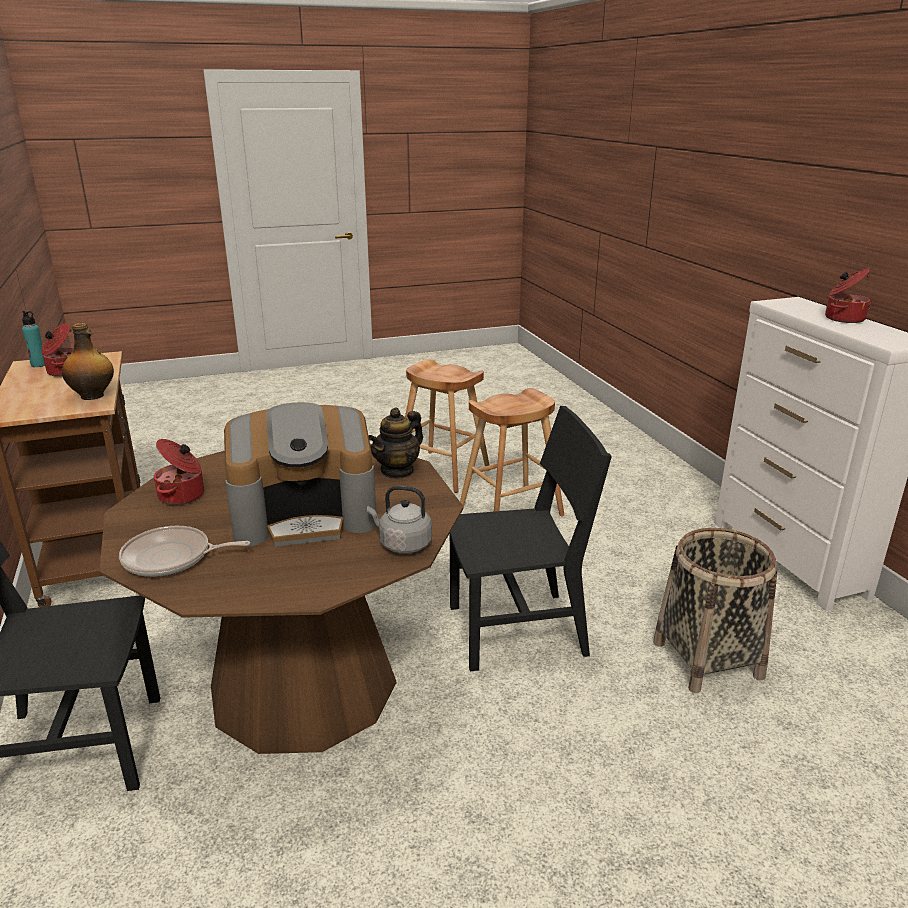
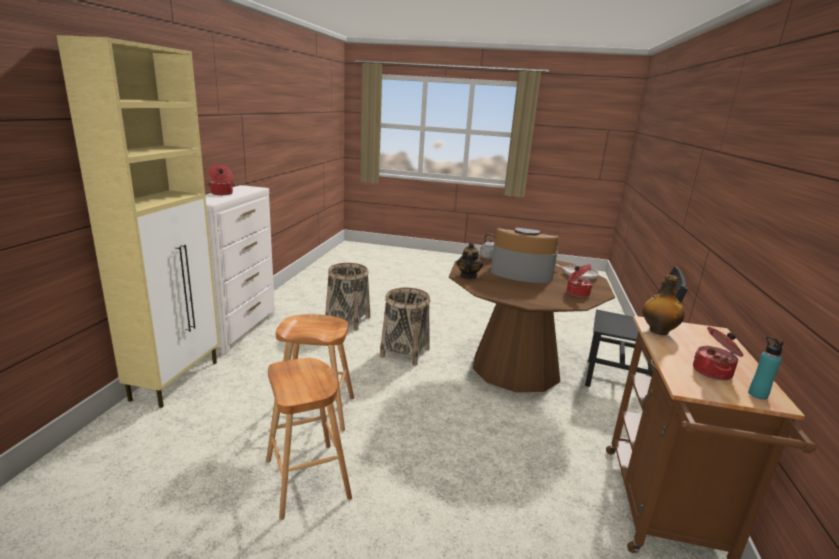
camera: 150 degrees left, 5 degrees down
teapot [369,407,423,479] -> teapot turned 60 degrees counterclockwise [457,242,483,279]
black chair [450,406,612,672] -> basket [380,288,431,366]
none -> beige cabinet [56,35,220,408]

